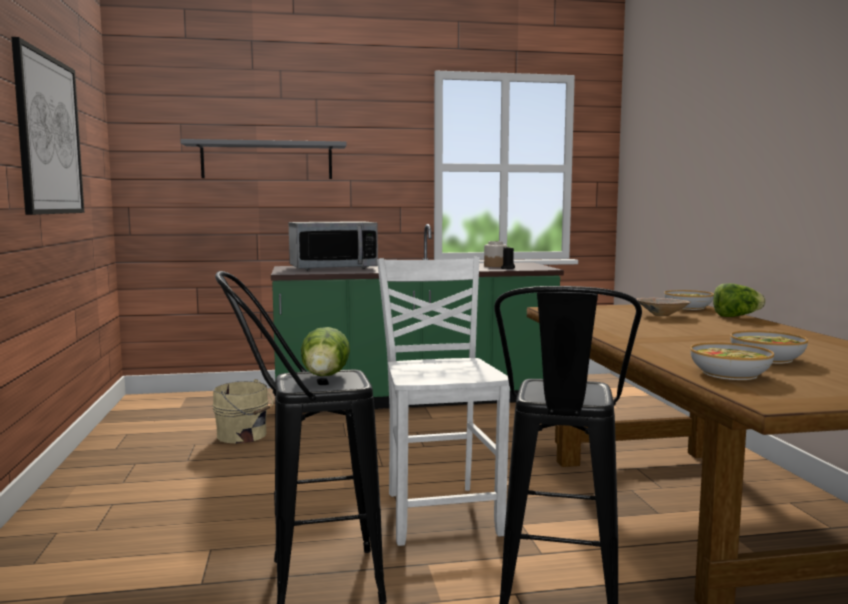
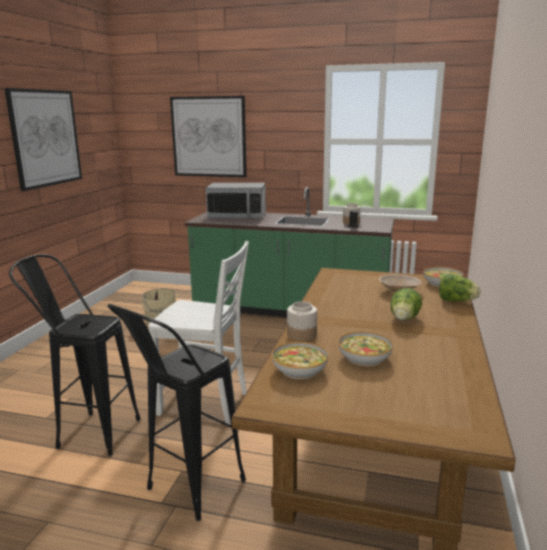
camera: 25 degrees right, 10 degrees up
grey shelf [180,139,347,179] -> picture [170,96,247,177]
lettuce [301,327,350,376] -> lettuce moved to [391,288,422,320]
white chair [377,257,510,546] -> white chair turned 90 degrees clockwise [148,241,249,424]
none -> jar [287,301,317,341]

